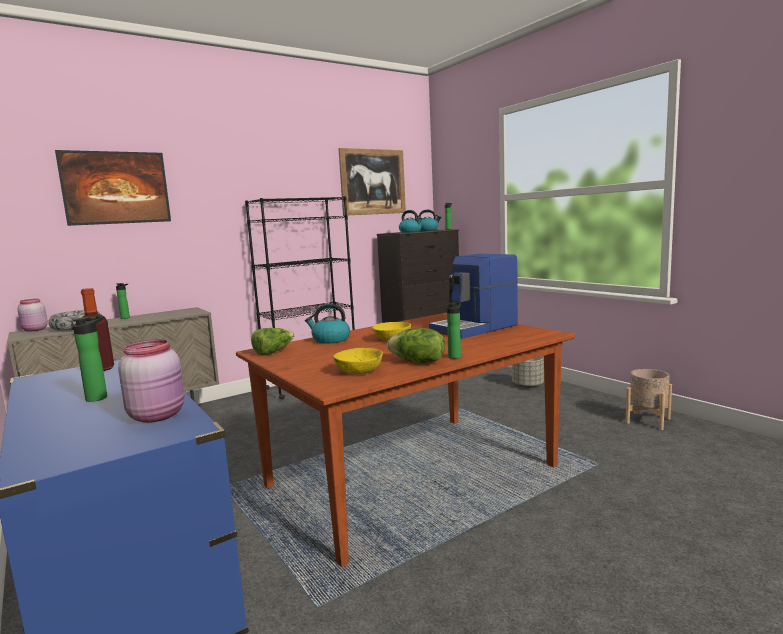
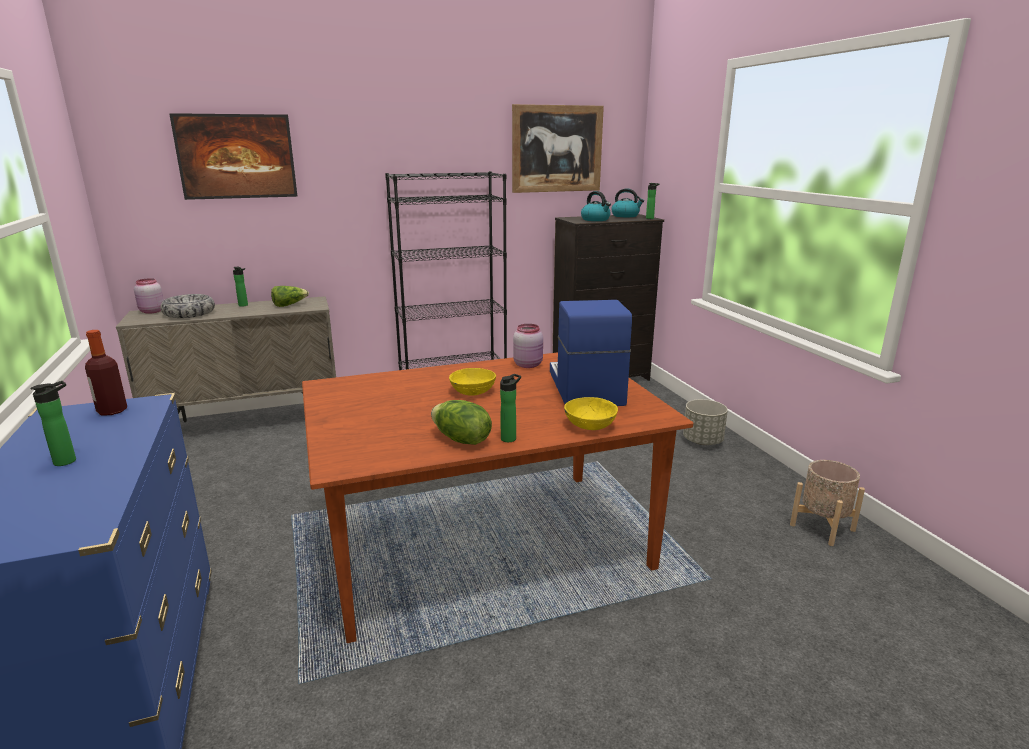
camera: 15 degrees right, 10 degrees up
pink jar [118,339,185,423] -> pink jar moved to [513,324,543,368]
lettuce [251,328,294,356] -> lettuce moved to [271,286,309,307]
kettle [305,304,350,344] -> none
yellow bowl [333,348,383,374] -> yellow bowl moved to [564,397,618,430]
coffee machine [429,254,518,339] -> coffee machine turned 105 degrees clockwise [550,300,632,406]

